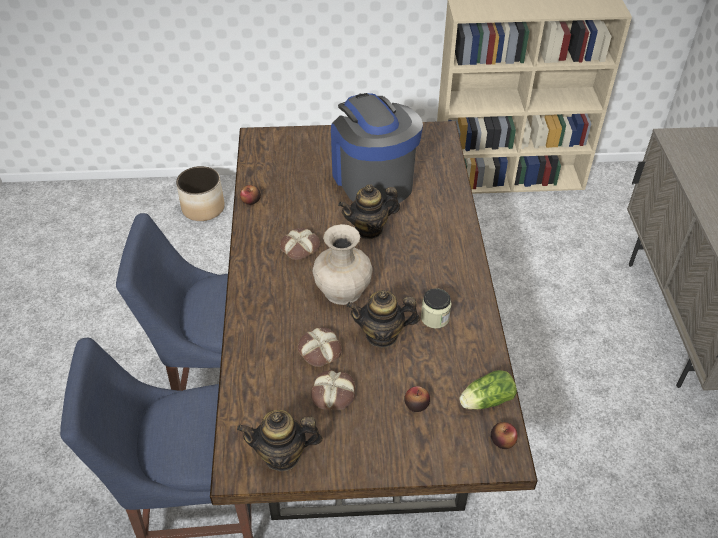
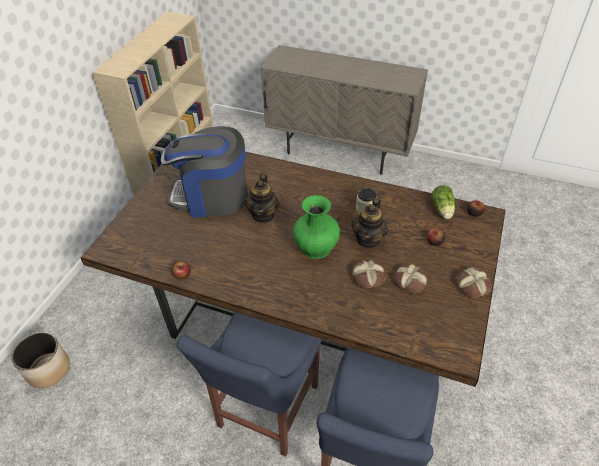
camera: 65 degrees left, 0 degrees up
teapot [237,410,323,471] -> none
bread [280,228,320,260] -> bread moved to [455,267,491,298]
beige vase [313,224,373,305] -> green vase [293,195,340,259]

